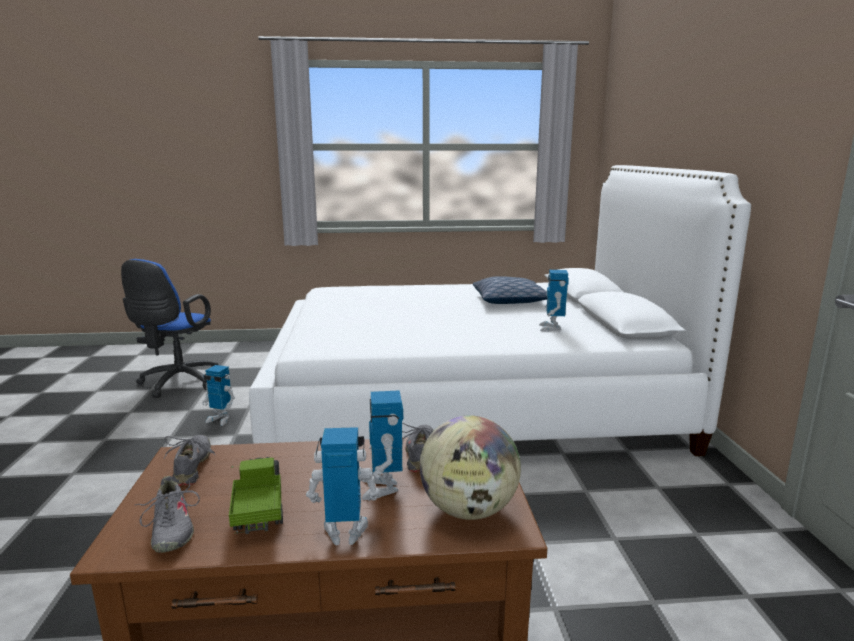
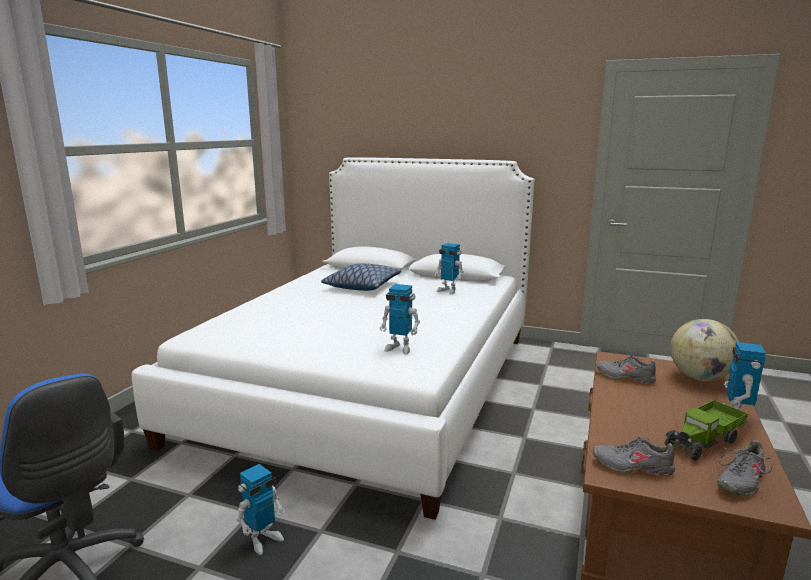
camera: 65 degrees left, 0 degrees up
grey shoe [134,476,200,553] -> grey shoe turned 135 degrees clockwise [717,440,774,496]
toy truck [229,457,283,535] -> toy truck turned 45 degrees counterclockwise [664,400,748,461]
toy robot [361,390,403,500] -> toy robot moved to [380,284,420,354]

